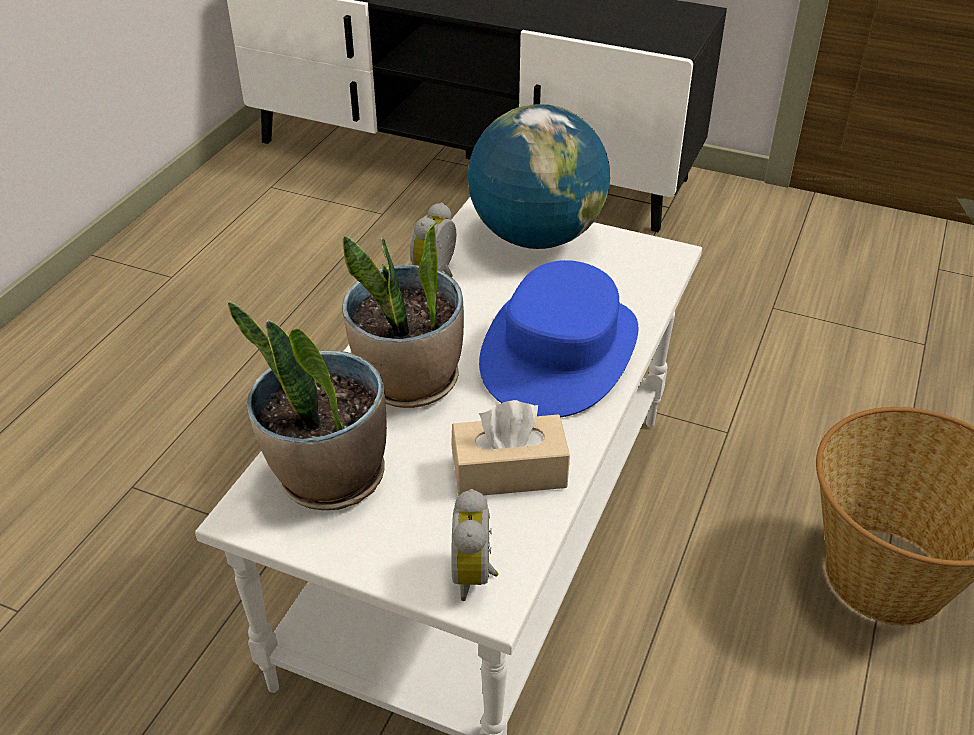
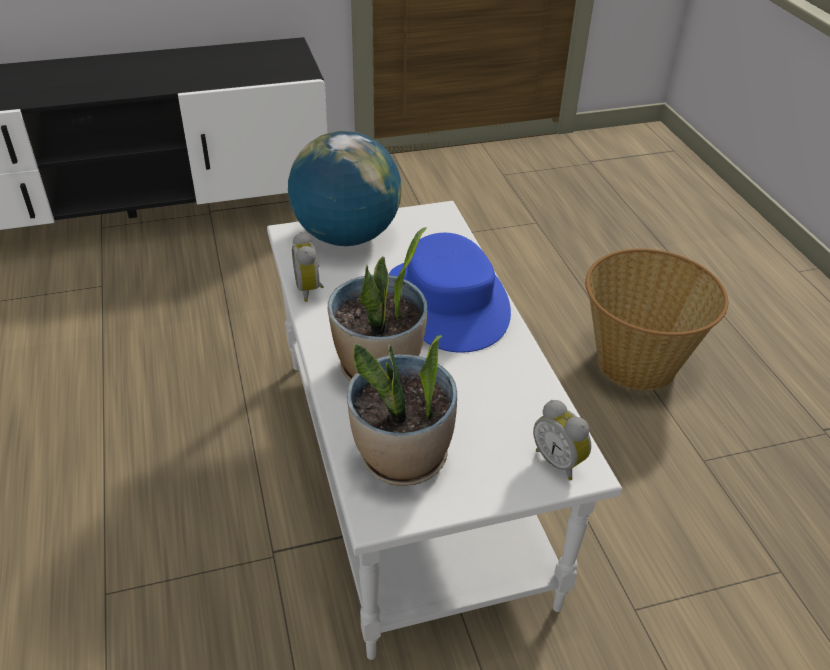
camera: 40 degrees left, 0 degrees up
beige tissue box [451,400,570,496] -> none

